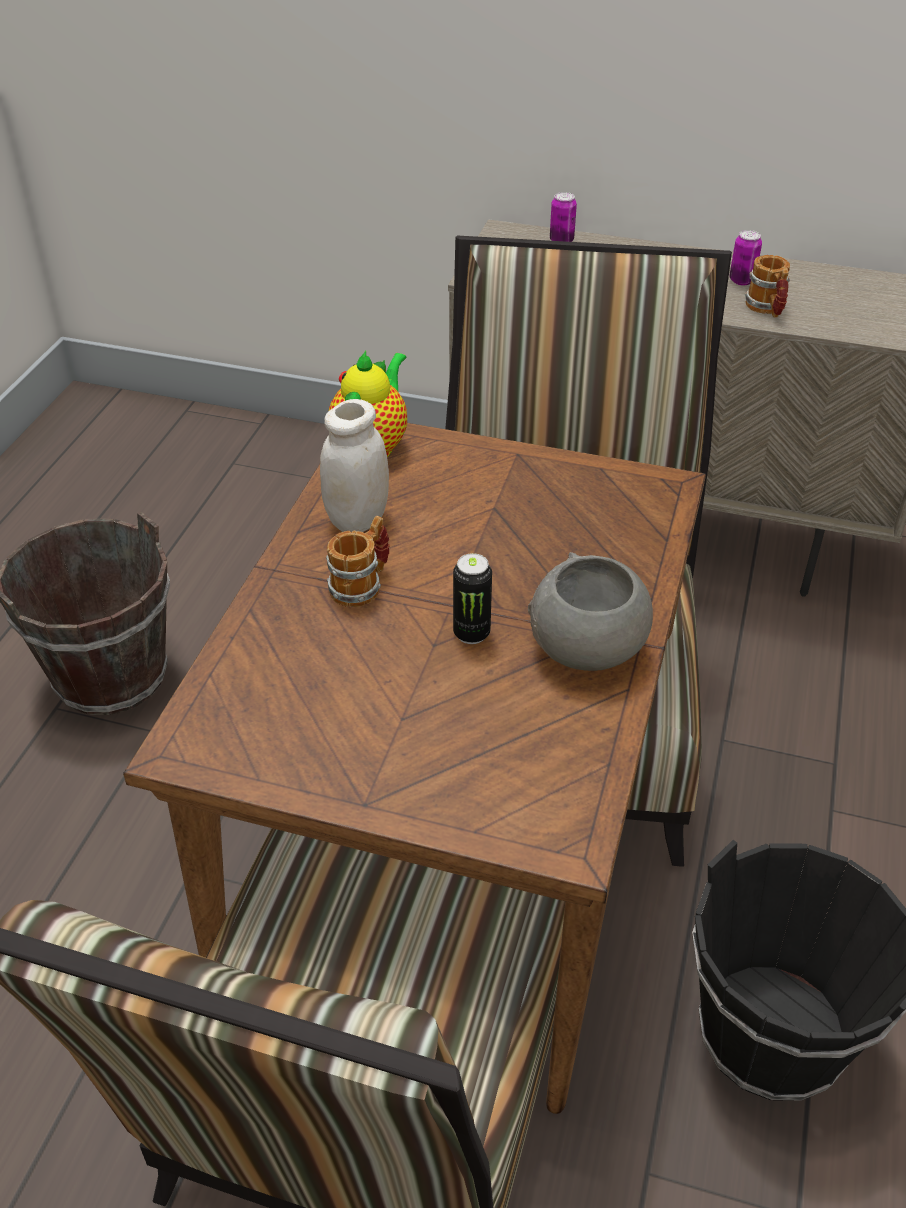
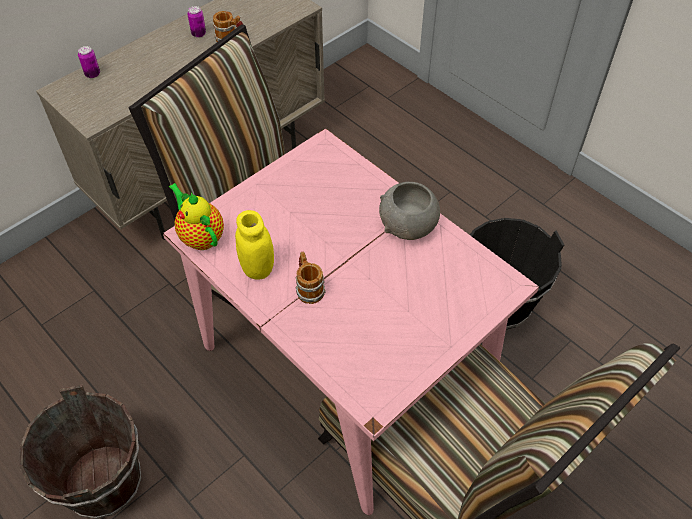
camera: 60 degrees left, 10 degrees up
brown dining table [123,423,706,1114] -> pink dining table [163,128,539,515]
white jar [320,399,389,532] -> yellow jar [235,210,274,280]
can [453,553,492,644] -> none

